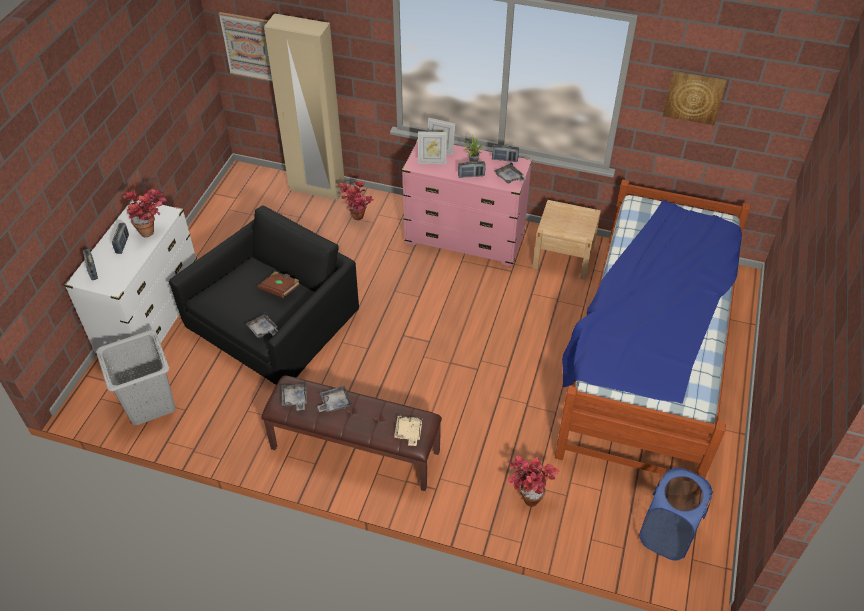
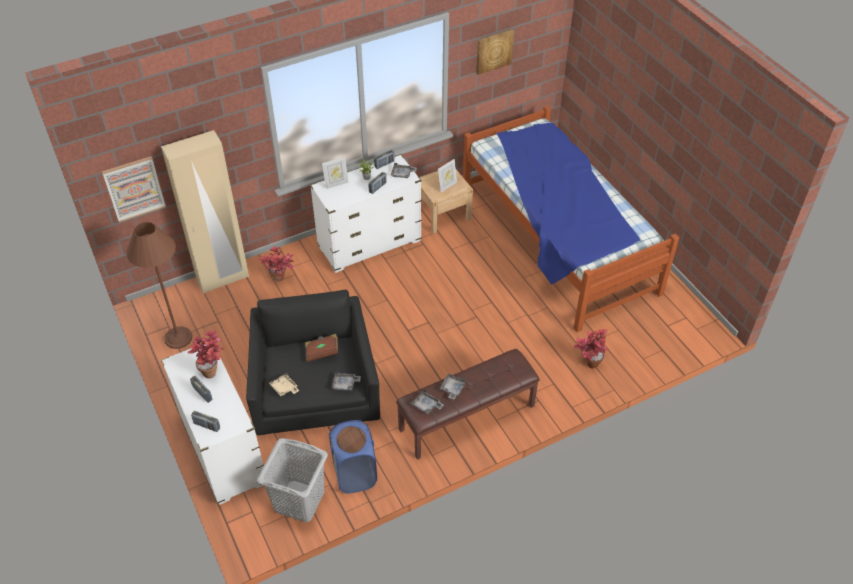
camera: 45 degrees left, 0 degrees up
beige tray [394,416,422,446] -> beige tray moved to [269,373,299,396]
pink dresser [402,139,532,267] -> white dresser [310,154,422,273]
picture frame [418,131,447,164] -> picture frame moved to [438,159,457,192]
blue laundry basket [639,467,713,561] -> blue laundry basket moved to [329,420,377,494]
none -> brown floor lamp [127,222,192,349]

